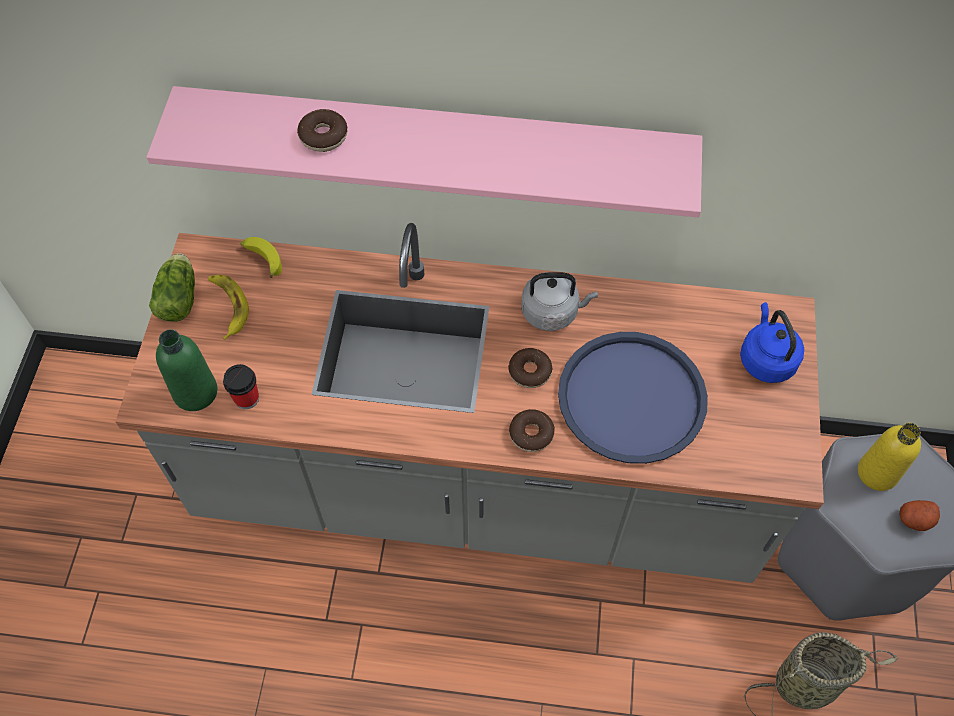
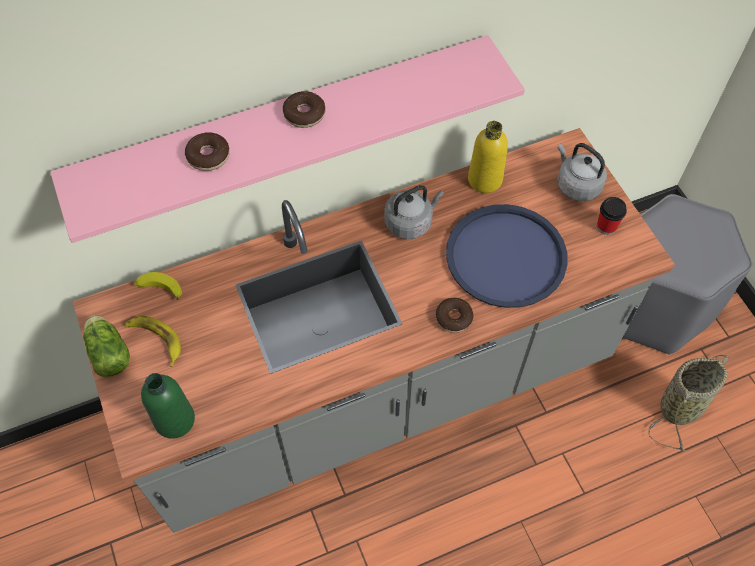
camera: 30 degrees left, 0 degrees up
cup [223,364,259,409] -> cup moved to [597,197,627,235]
donut [508,348,552,388] -> donut moved to [283,91,326,128]
blue kettle [740,302,804,383] -> grey kettle [557,143,607,201]
yellow bottle [858,423,921,491] -> yellow bottle moved to [468,121,508,193]
potato [899,500,940,531] -> none

